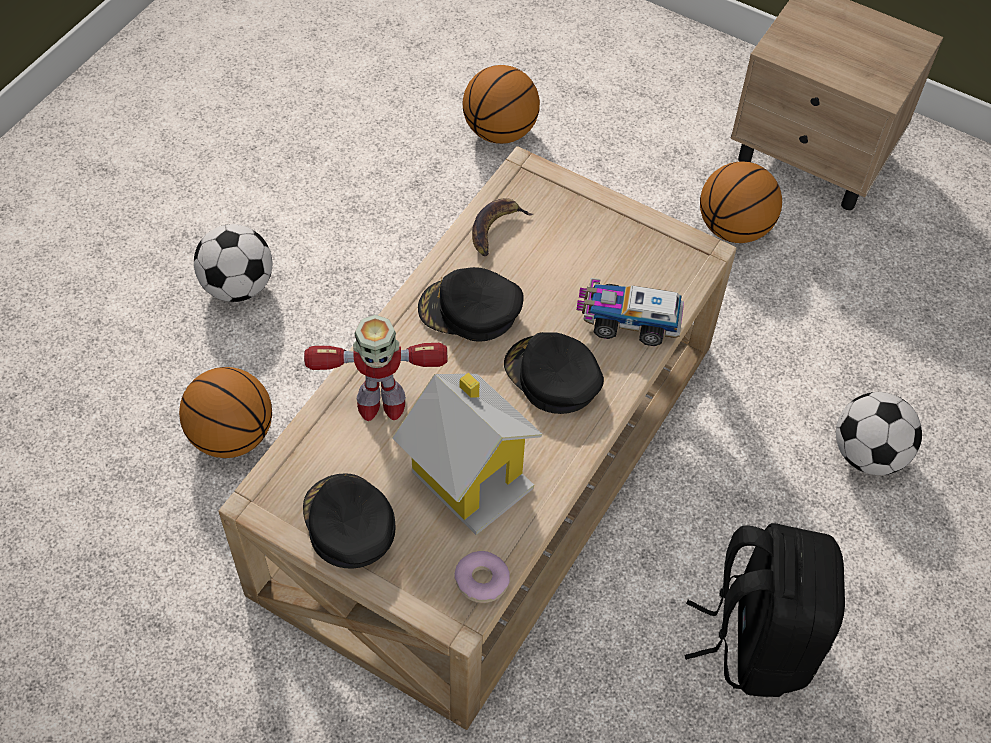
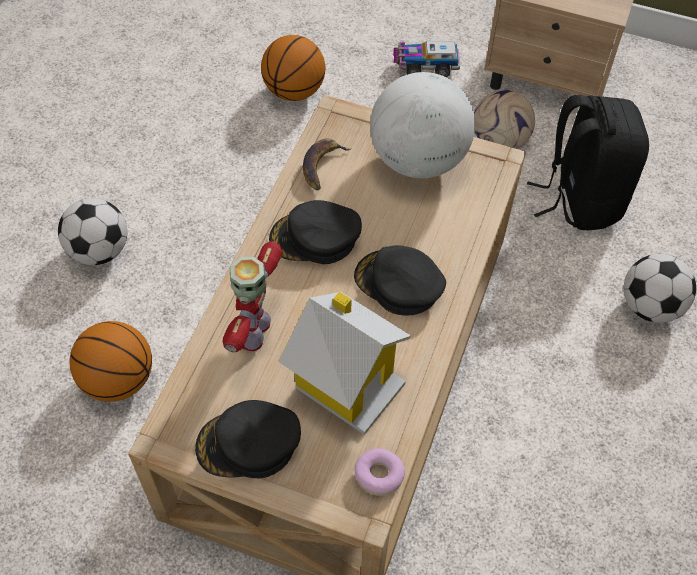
camera: 10 degrees left, 0 degrees up
black cap [303,473,396,569] -> black cap turned 60 degrees counterclockwise [195,400,301,479]
toy robot [304,315,447,421] -> toy robot turned 120 degrees clockwise [223,241,282,352]
toy truck [577,278,684,346] -> toy truck moved to [393,41,460,77]
black backpack [684,523,845,697] -> black backpack moved to [527,95,649,230]
basketball [700,161,782,243] -> football [474,90,535,149]
none -> globe [370,72,475,178]

